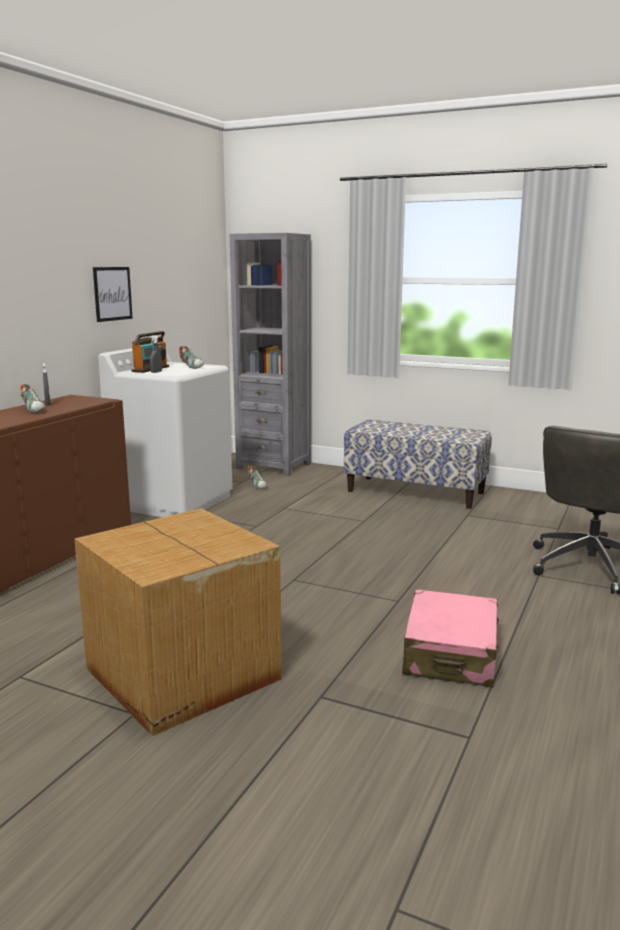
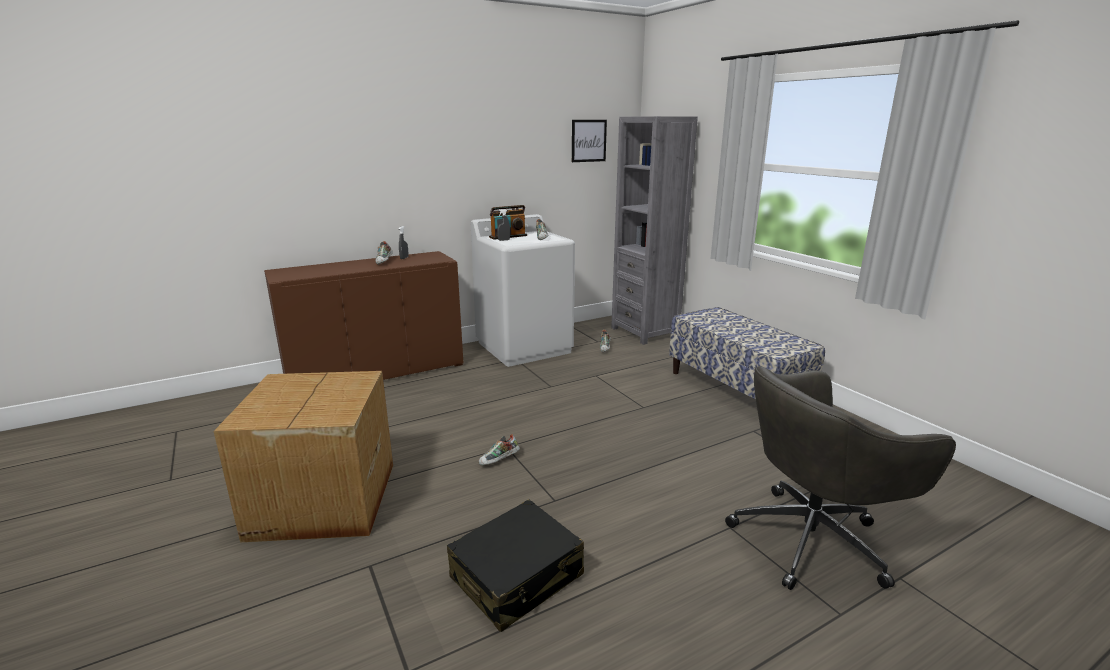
camera: 35 degrees right, 5 degrees up
picture [93,267,133,322] -> picture moved to [572,120,607,162]
pink suitcase [402,589,500,688] -> black suitcase [447,499,584,632]
none -> shoe [479,434,520,465]

